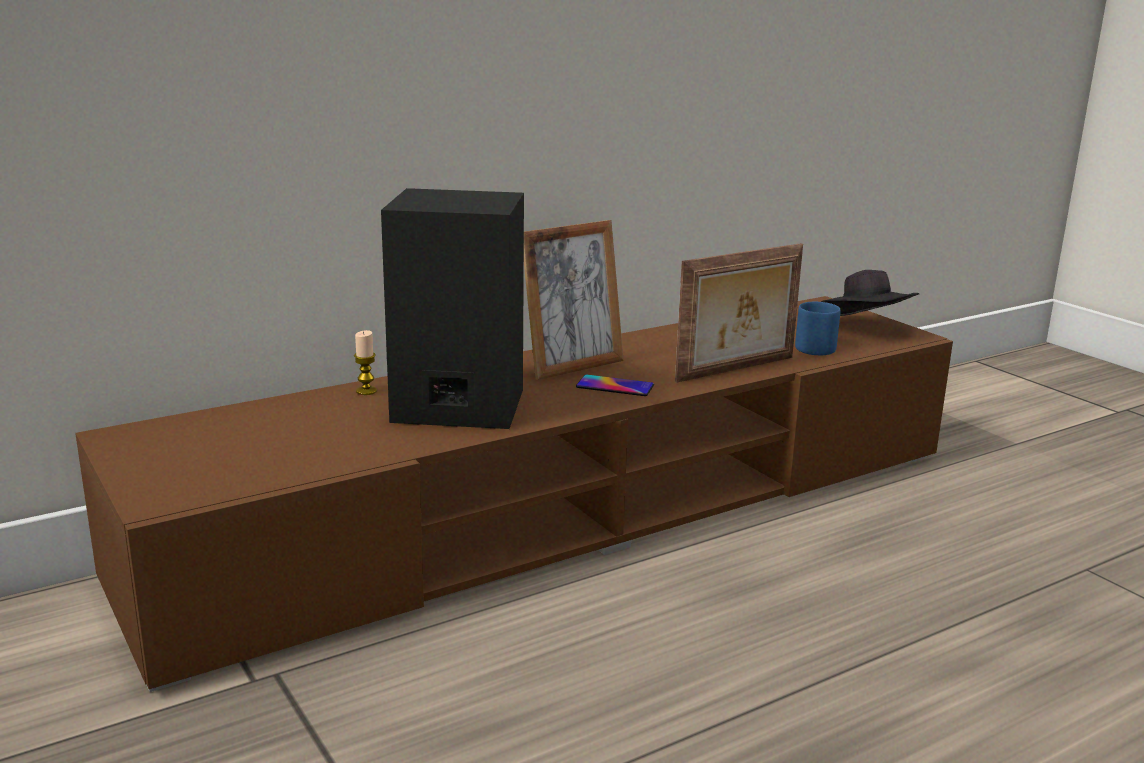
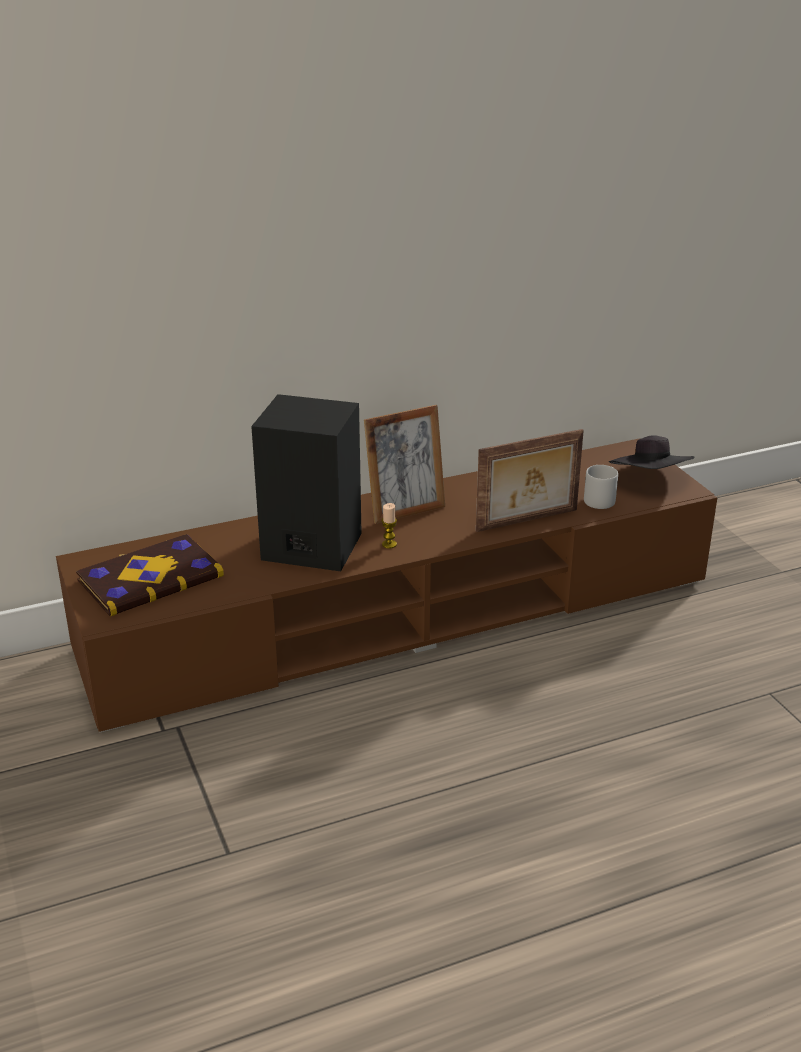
camera: 10 degrees right, 10 degrees up
candle [354,330,377,395] -> candle moved to [381,503,397,549]
phone [576,375,654,396] -> none
blue mug [795,302,841,355] -> grey mug [584,465,618,509]
none -> book [76,534,224,616]

